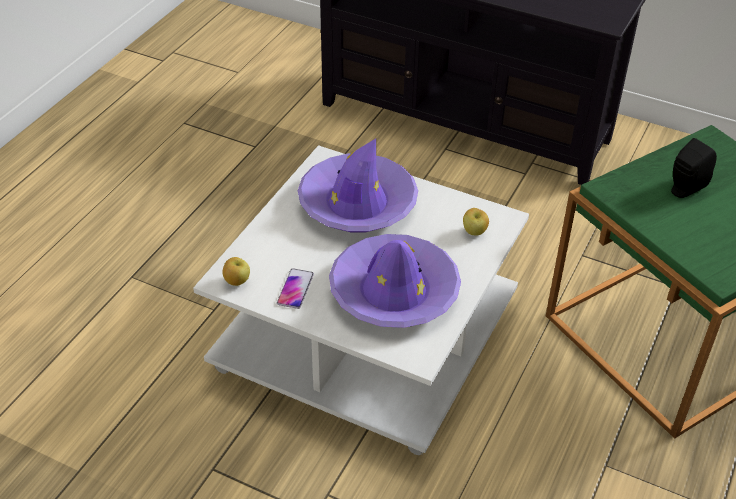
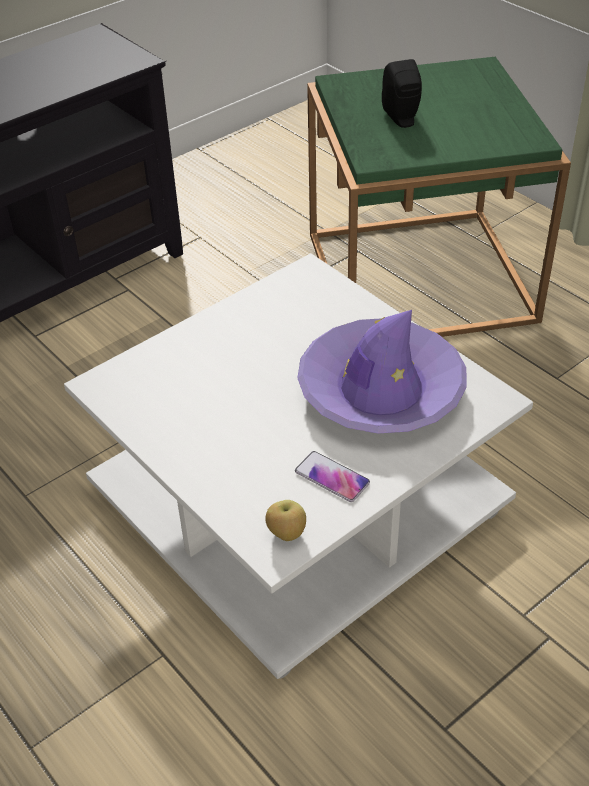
camera: 65 degrees left, 0 degrees up
purple hat [298,138,418,232] -> none
apple [463,208,489,235] -> none

